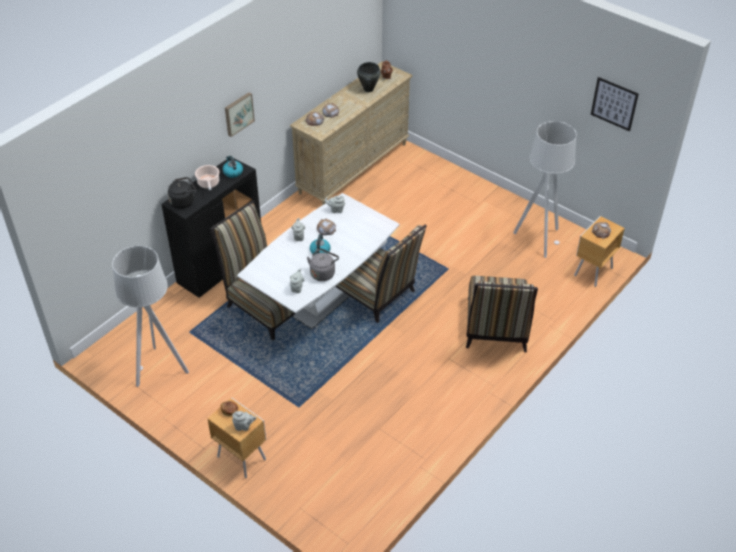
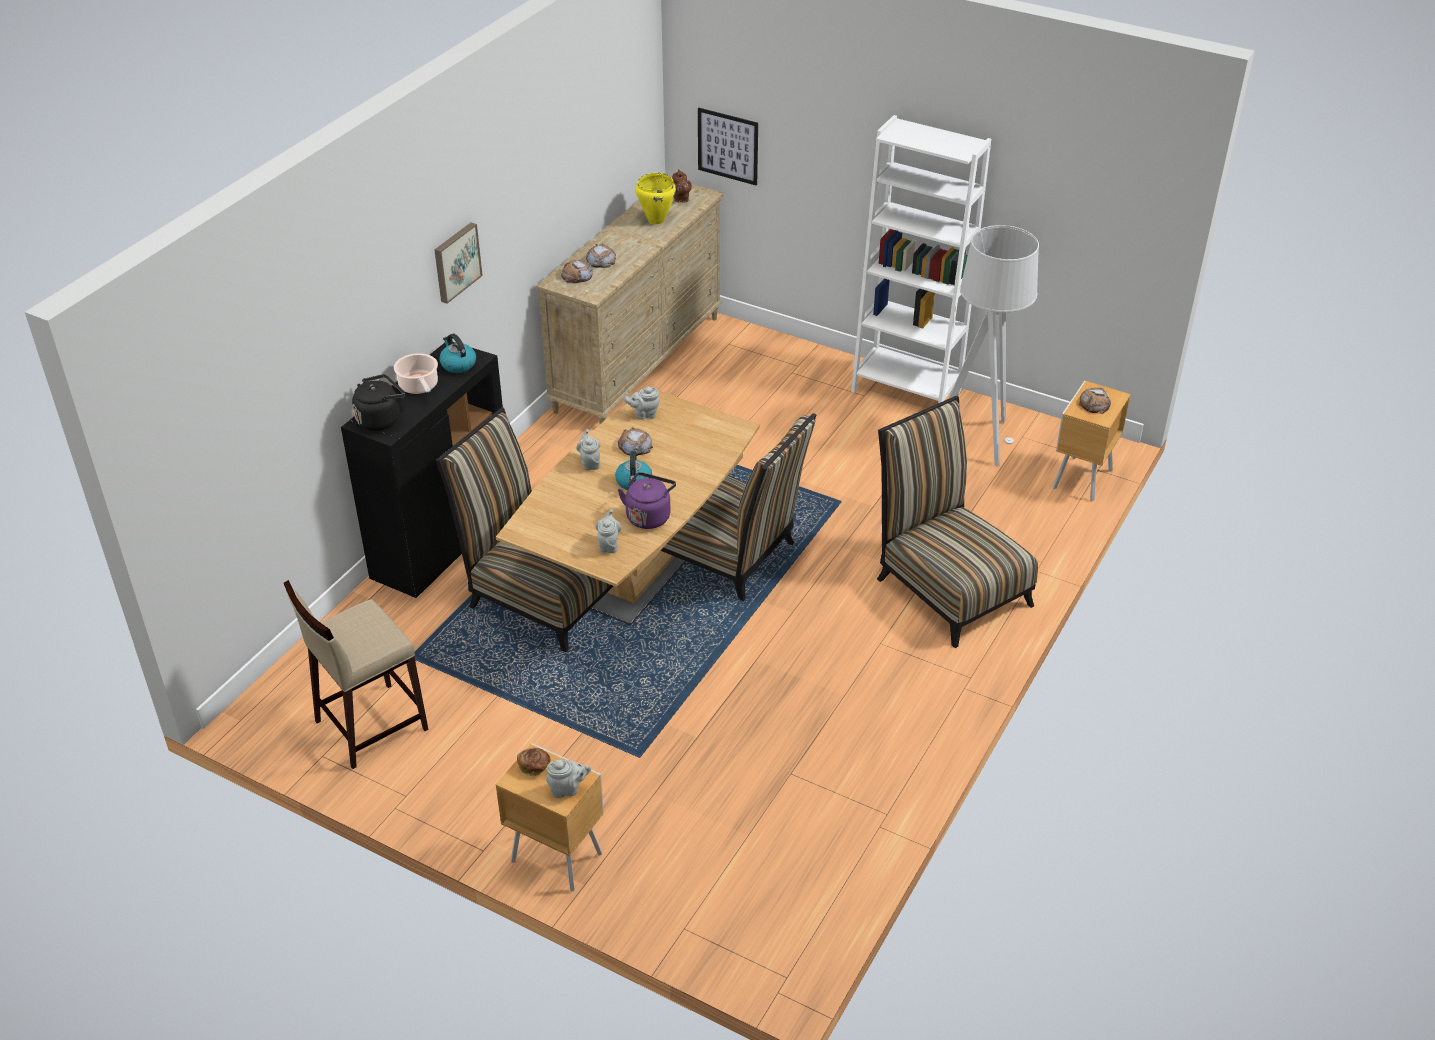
camera: 10 degrees left, 5 degrees down
grey floor lamp [112,246,189,387] -> beige stool [284,580,428,769]
white dining table [237,193,400,329] -> brown dining table [496,390,760,626]
grey kettle [307,248,339,281] -> purple kettle [618,472,676,529]
black cooking pot [357,62,381,92] -> yellow cooking pot [635,172,676,225]
chair [466,276,538,352] -> chair turned 150 degrees clockwise [877,396,1038,648]
picture [591,77,639,132] -> picture moved to [698,108,758,185]
none -> white bookcase [851,115,991,403]

